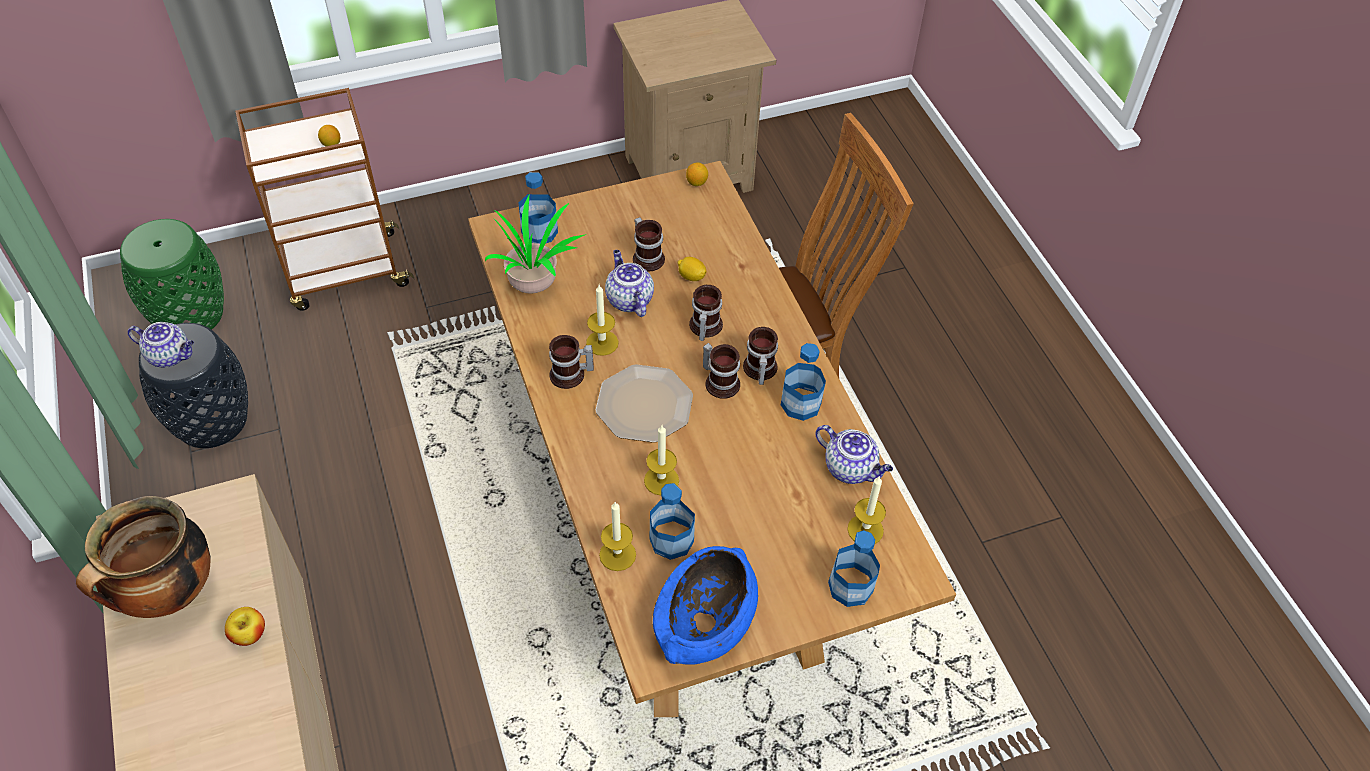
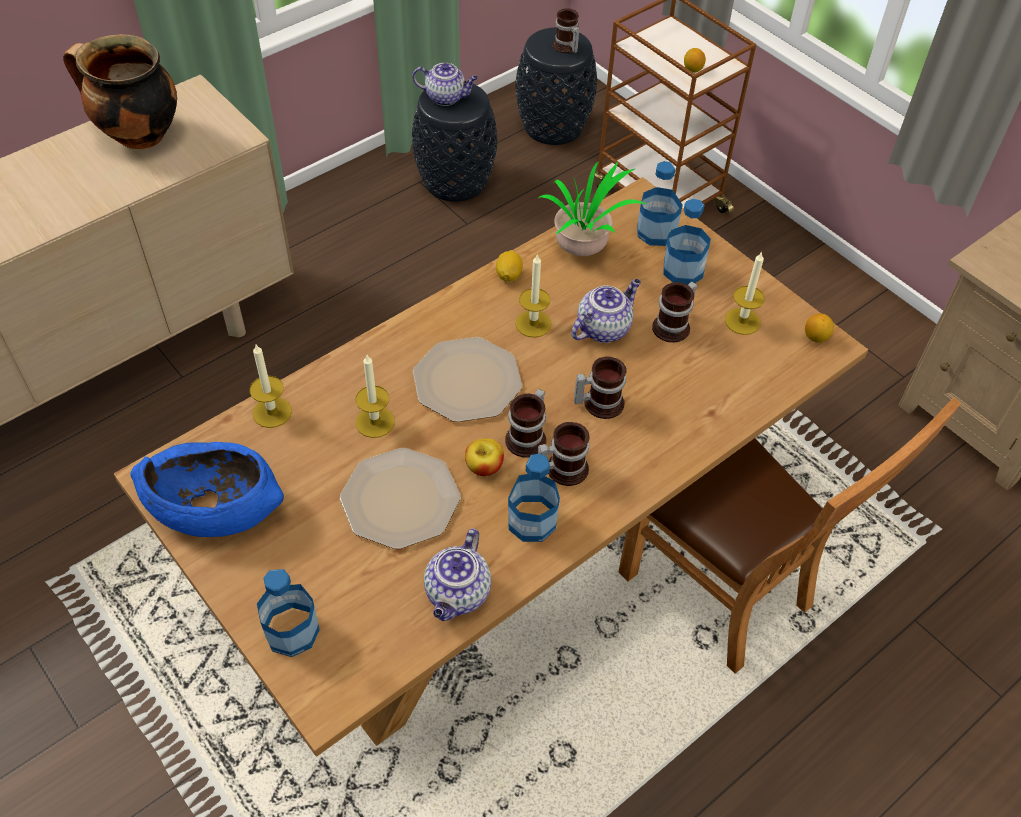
camera: 70 degrees right, 0 degrees up
green stool [120,219,224,330] -> black stool [516,27,597,145]
teapot [128,322,194,367] -> teapot turned 75 degrees counterclockwise [412,63,478,106]
apple [225,607,265,646] -> apple moved to [465,438,504,476]
mug [549,335,594,389] -> mug moved to [553,8,580,53]
bottle [649,483,695,560] -> bottle moved to [663,199,711,285]
lemon [677,257,707,281] -> lemon moved to [496,250,523,282]
candle [847,477,886,544] -> candle moved to [725,251,765,335]
none -> plate [340,448,461,549]

